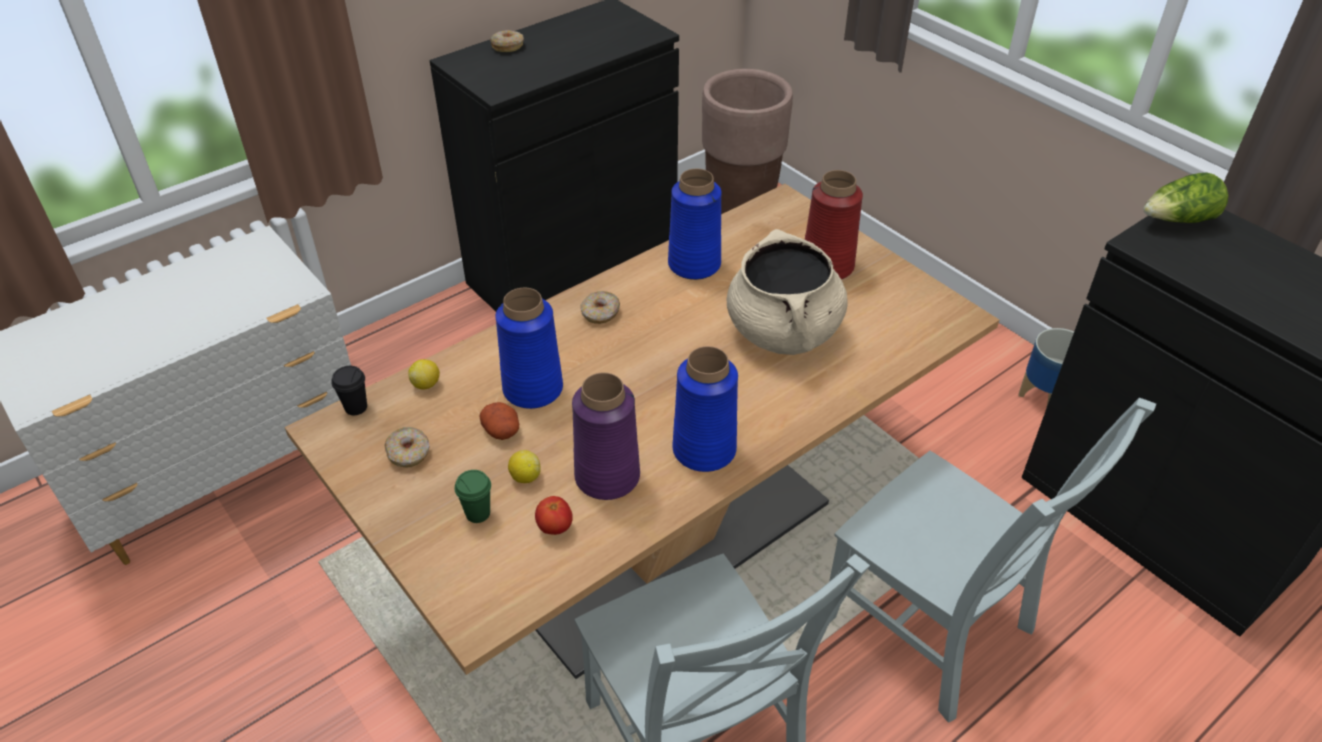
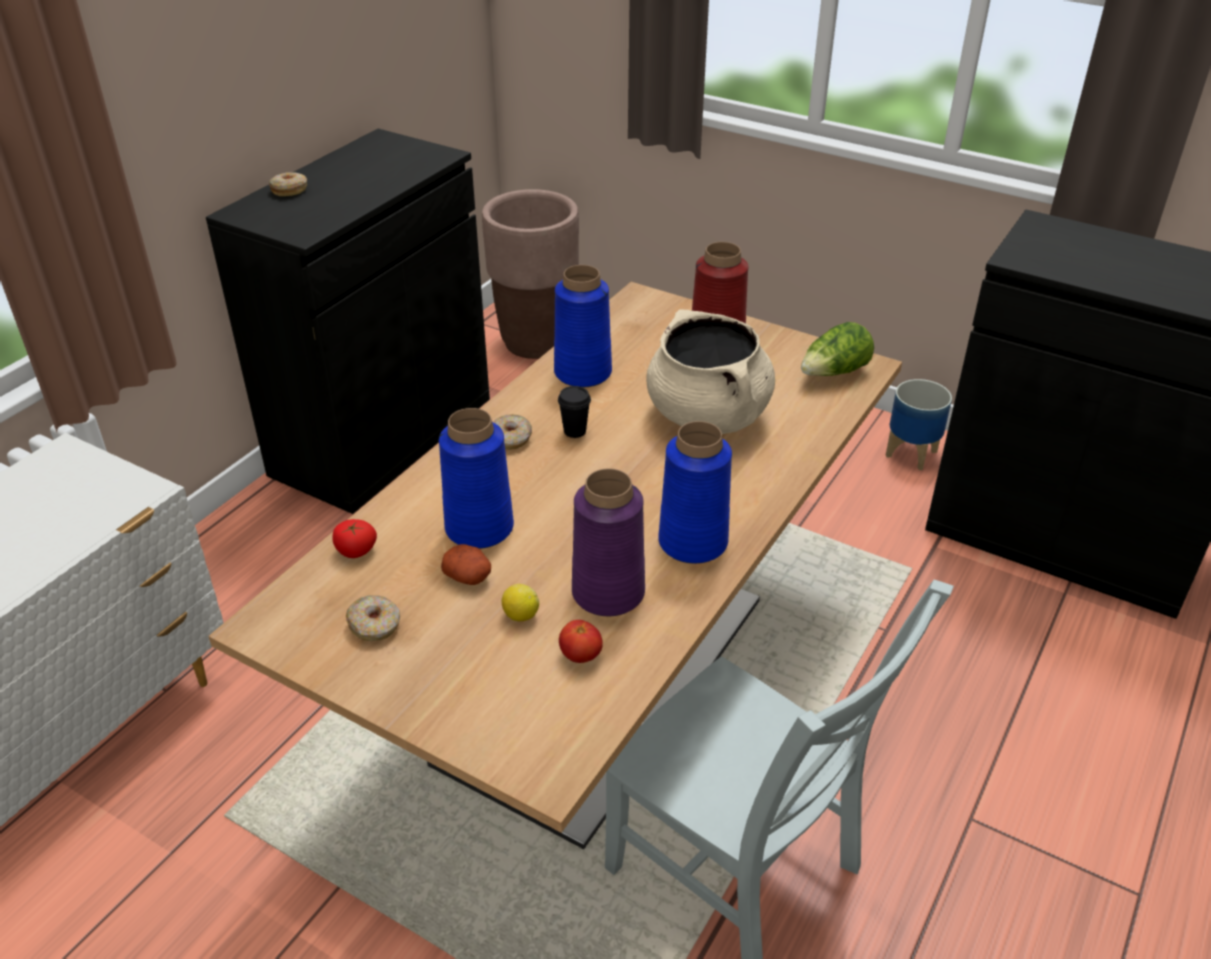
camera: 20 degrees left, 5 degrees down
black cup [331,366,367,415] -> black cup moved to [558,386,591,438]
lemon [408,359,440,390] -> tomato [332,519,377,558]
green cup [455,470,491,523] -> none
grey chair [829,398,1156,723] -> none
lettuce [1143,172,1228,223] -> lettuce moved to [801,322,874,376]

